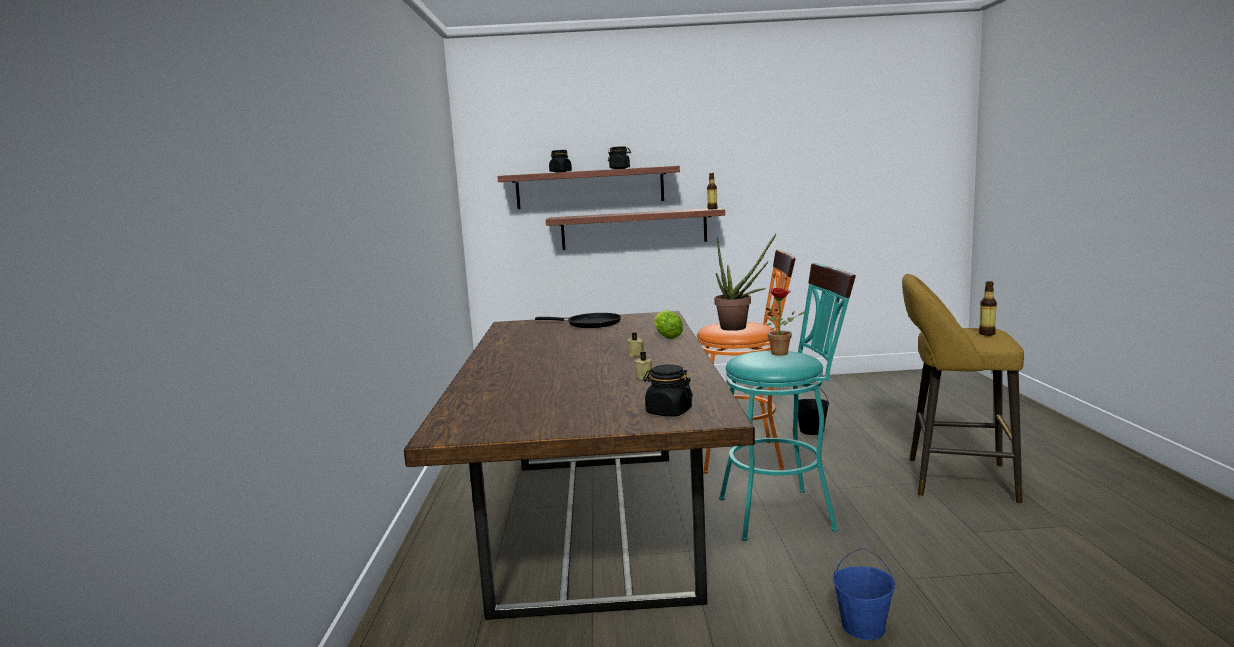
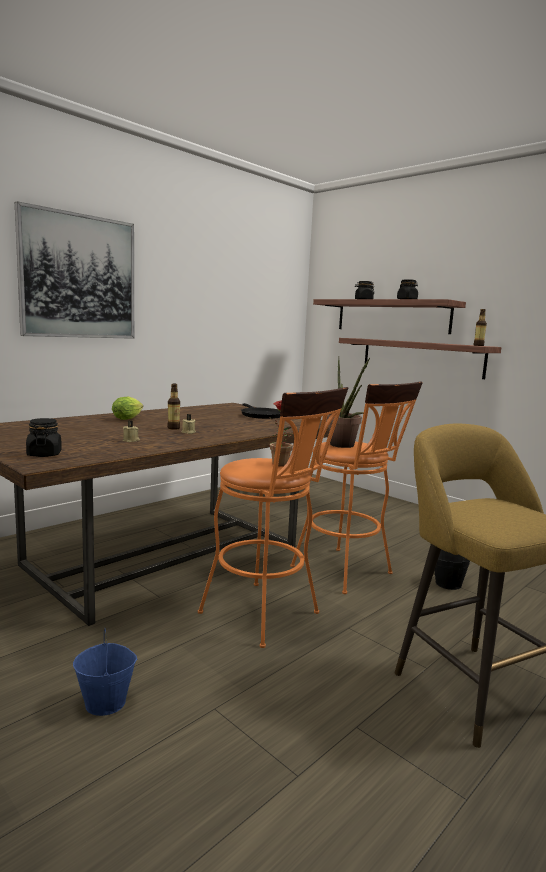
camera: 45 degrees right, 0 degrees up
lettuce [654,310,683,339] -> lettuce moved to [112,397,143,420]
turquoise stool [719,263,856,541] -> orange stool [198,387,348,648]
bottle [979,281,997,336] -> bottle moved to [167,384,180,430]
none -> picture [15,201,134,339]

